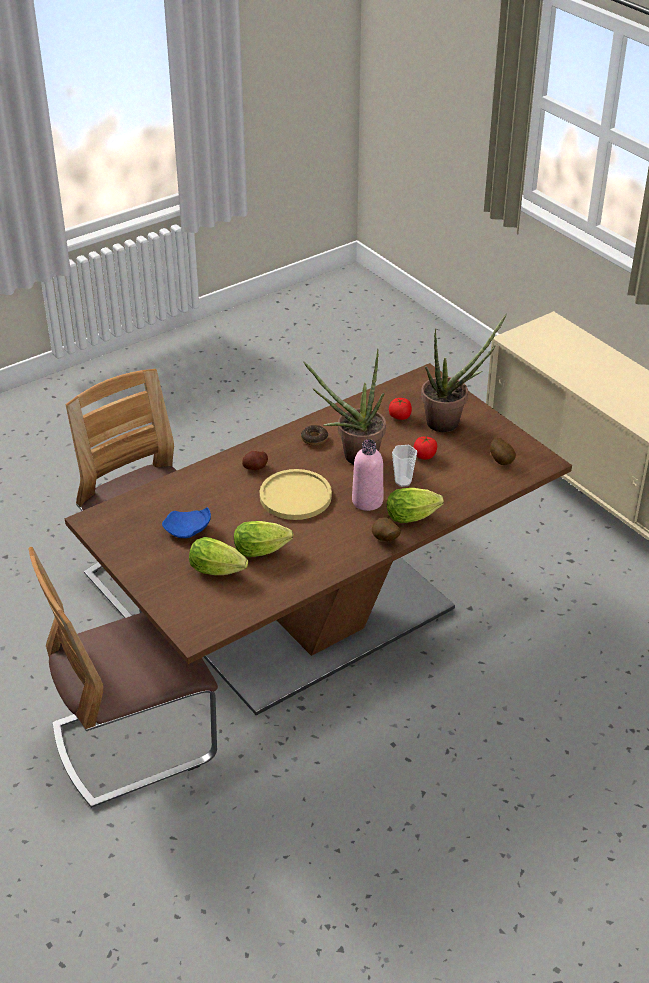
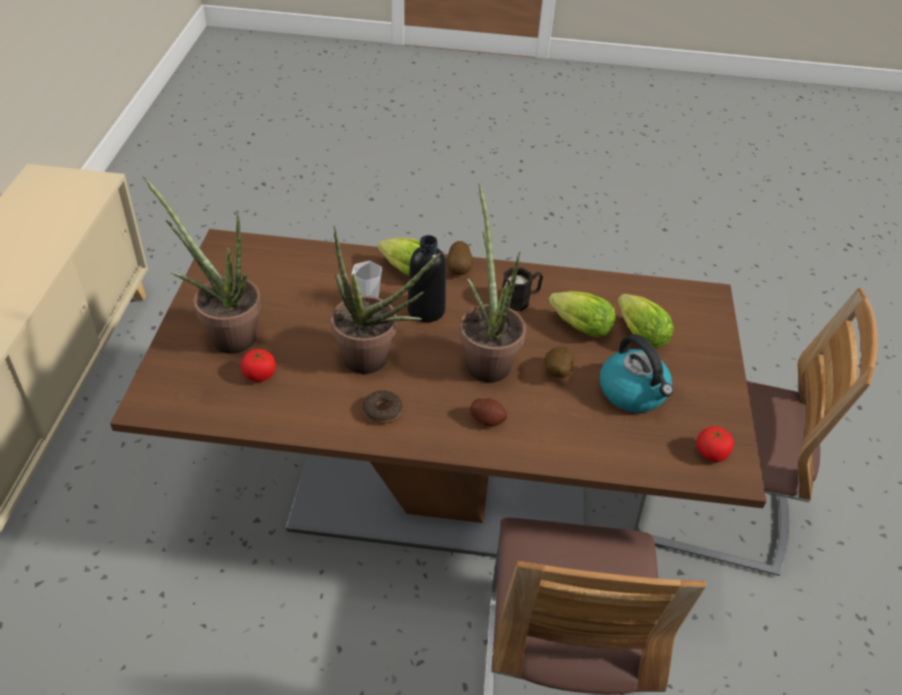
camera: 140 degrees left, 5 degrees up
blue plate [162,507,211,538] -> kettle [600,335,673,412]
yellow plate [260,469,332,520] -> potted plant [459,183,526,382]
pink bottle [352,439,383,511] -> black bottle [407,235,446,322]
tomato [414,436,437,460] -> tomato moved to [696,426,734,462]
potato [490,438,516,465] -> potato moved to [544,347,574,378]
none -> black mug [502,268,543,311]

